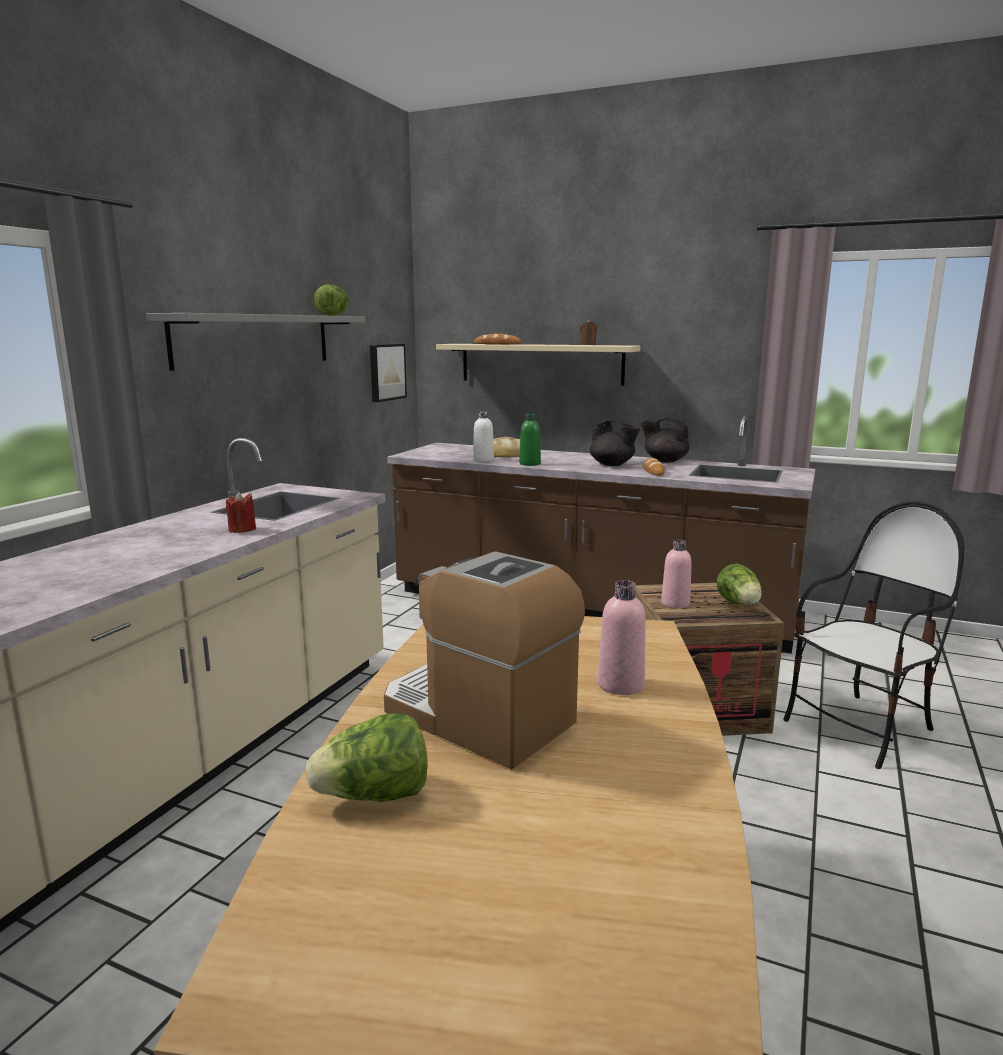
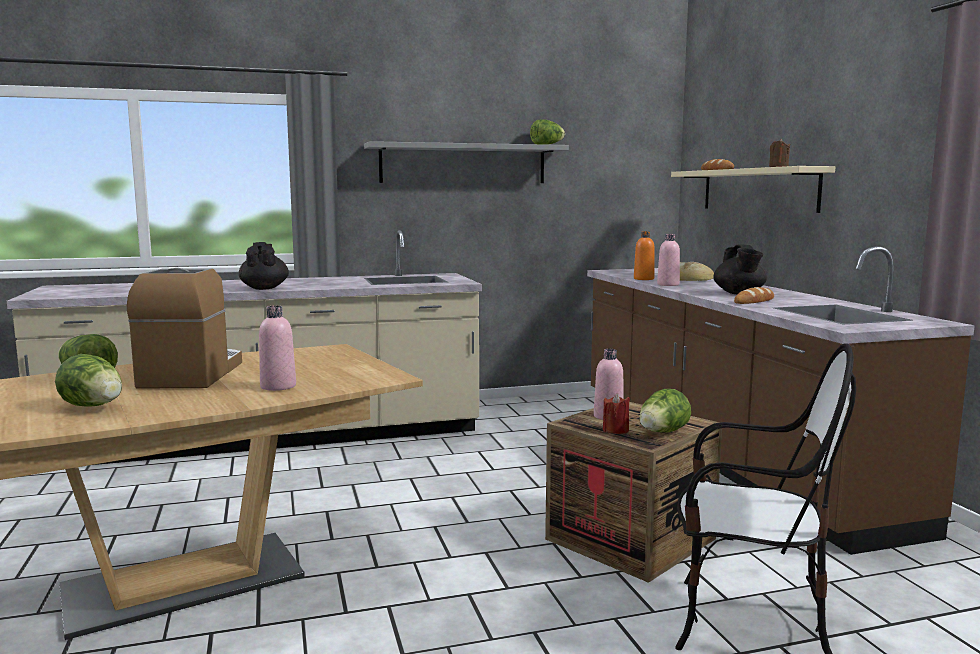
camera: 50 degrees right, 5 degrees down
red candle [226,492,256,533] -> red candle moved to [603,393,630,434]
picture [370,344,407,402] -> none
white bottle [473,411,494,462] -> orange bottle [634,231,655,280]
green bottle [519,414,541,466] -> pink bottle [657,234,680,286]
black teapot [641,418,690,463] -> black teapot moved to [239,242,289,290]
none -> lettuce [55,354,122,407]

